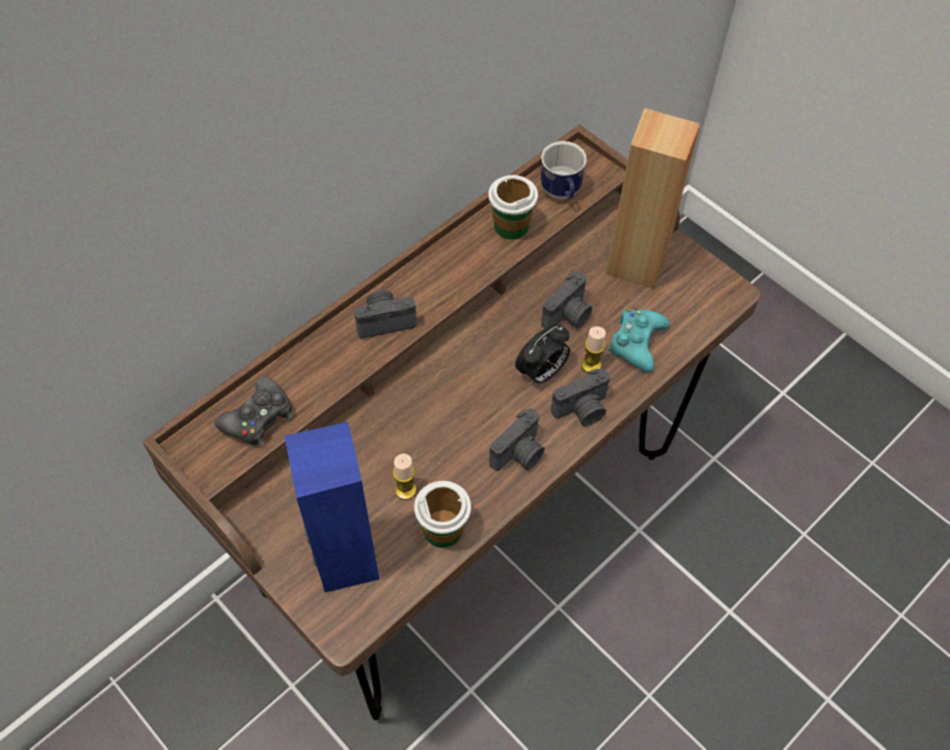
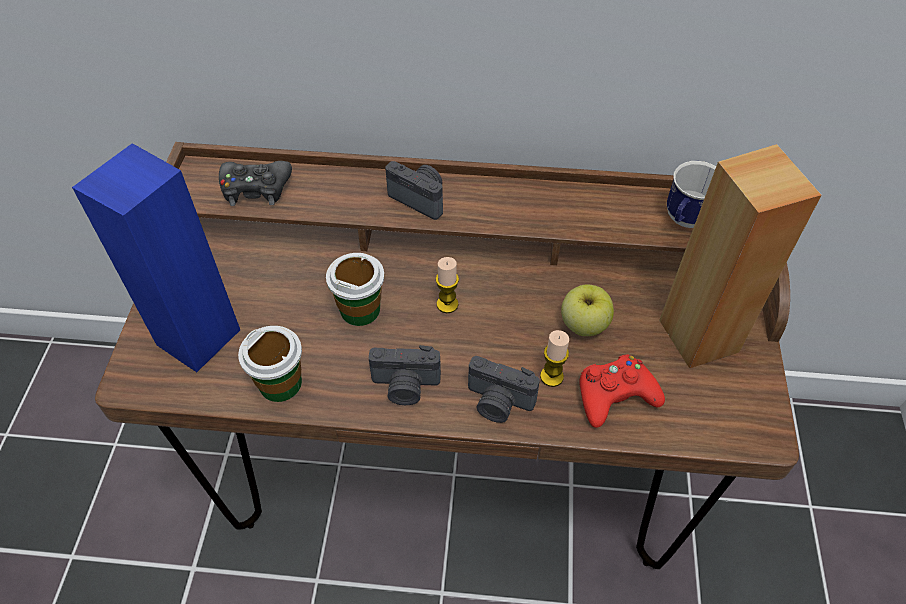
camera: 50 degrees right, 5 degrees down
candle [393,454,417,500] -> candle moved to [436,257,459,313]
cup [488,175,538,240] -> cup moved to [326,253,384,326]
alarm clock [515,324,570,385] -> none
camera [541,272,592,329] -> apple [561,284,614,336]
turquoise game controller [608,307,669,372] -> red game controller [579,355,665,428]

